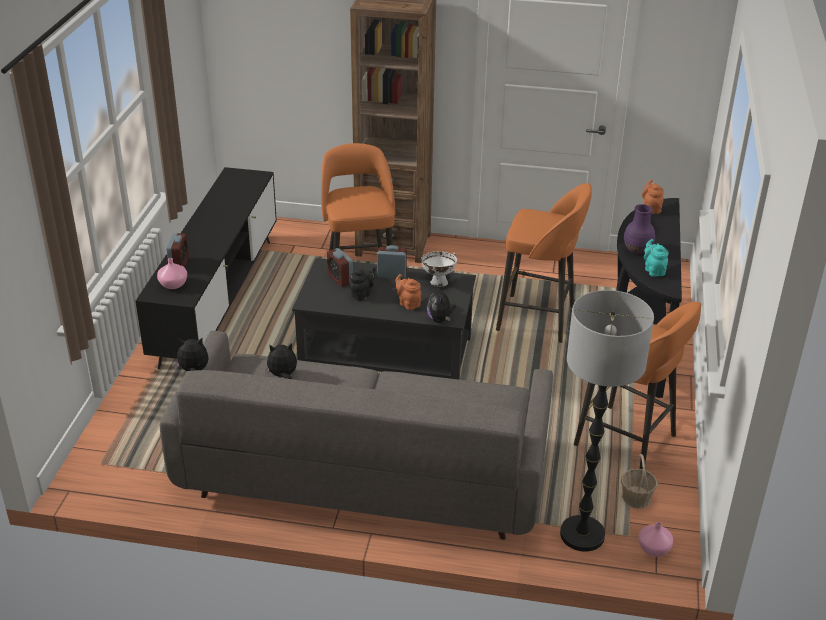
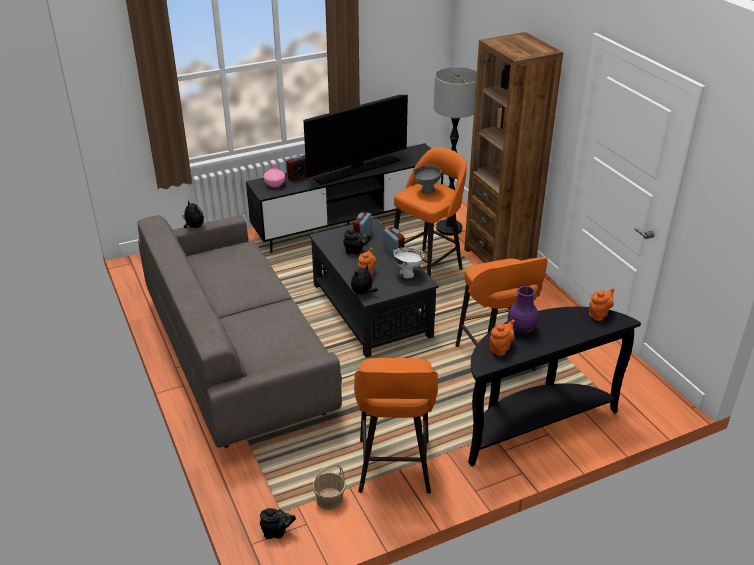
camera: 55 degrees right, 0 degrees up
plush toy [265,343,297,379] -> none
floor lamp [560,290,654,552] -> floor lamp moved to [433,67,477,236]
pink vase [638,522,673,557] -> black teapot [260,508,296,539]
turquoise teapot [644,239,669,277] -> orange teapot [490,320,515,356]
none -> television [303,94,408,185]
none -> grey bowl [413,165,442,194]

